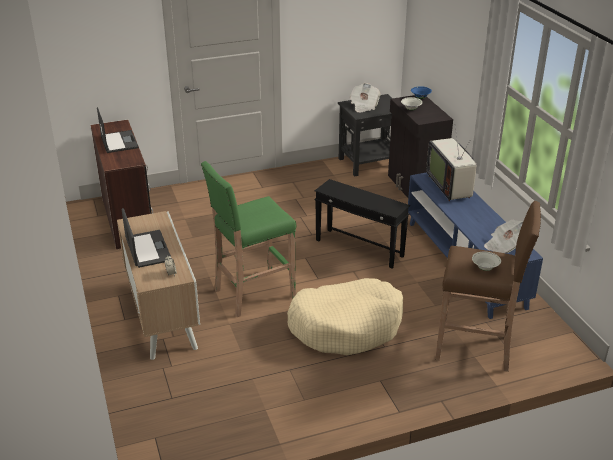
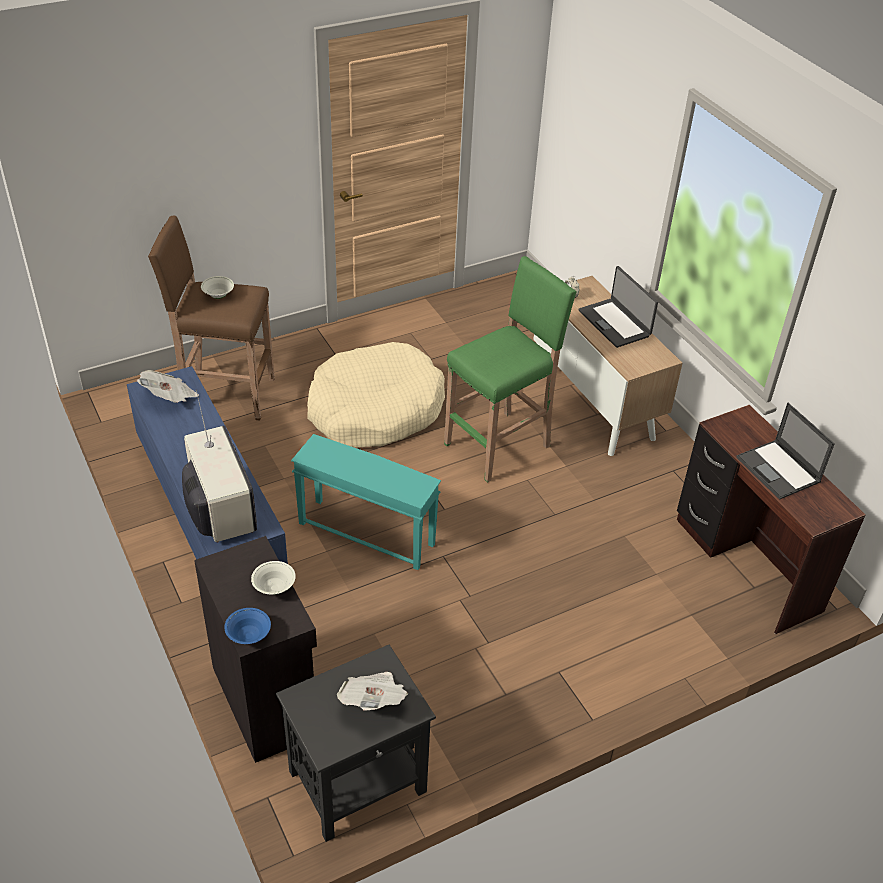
camera: 170 degrees right, 10 degrees up
black side table [314,179,410,268] -> turquoise side table [291,434,441,570]

